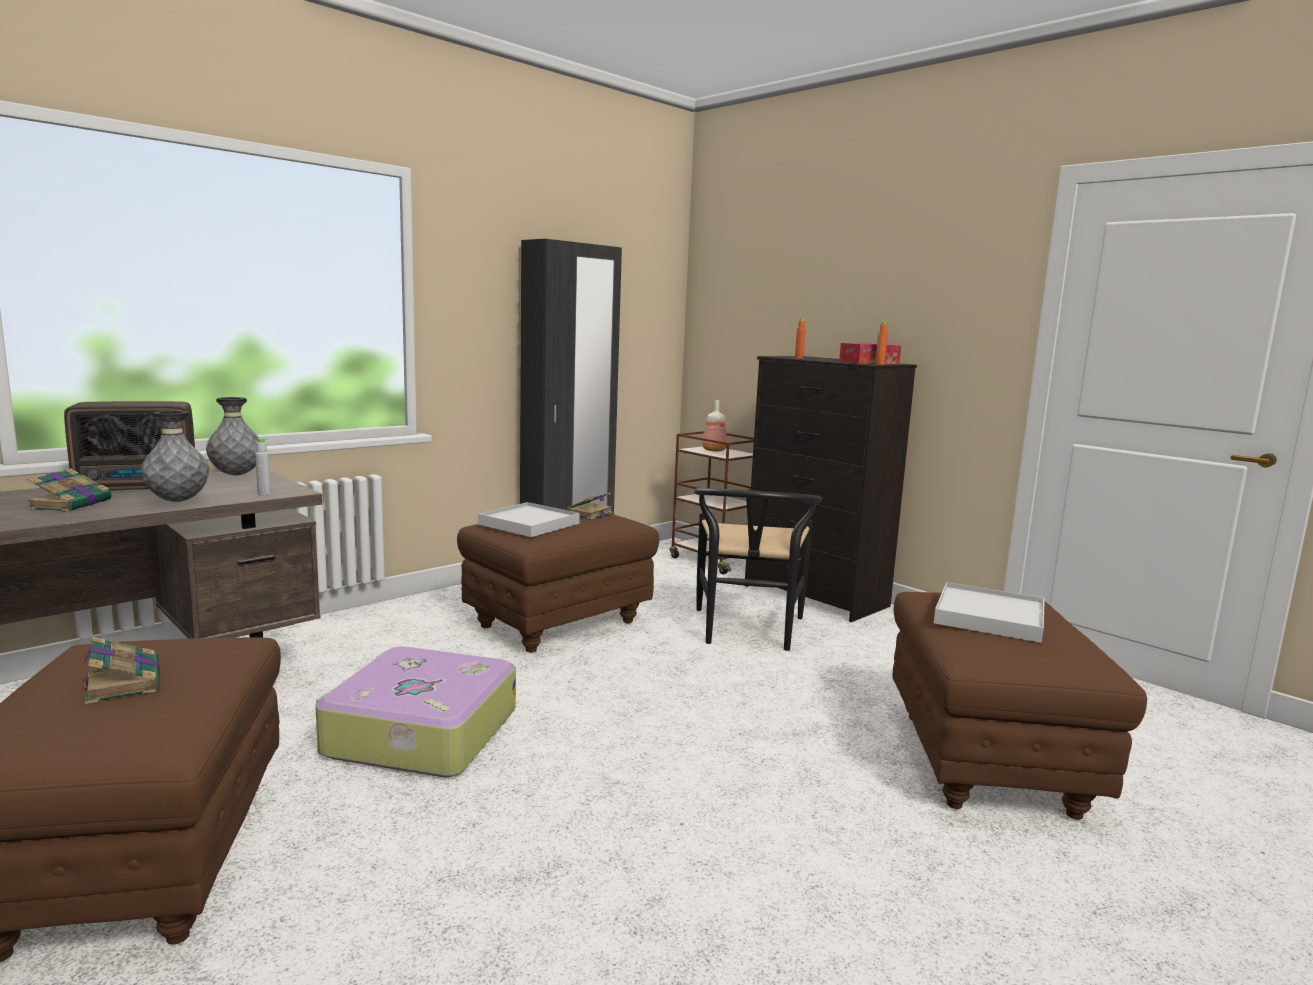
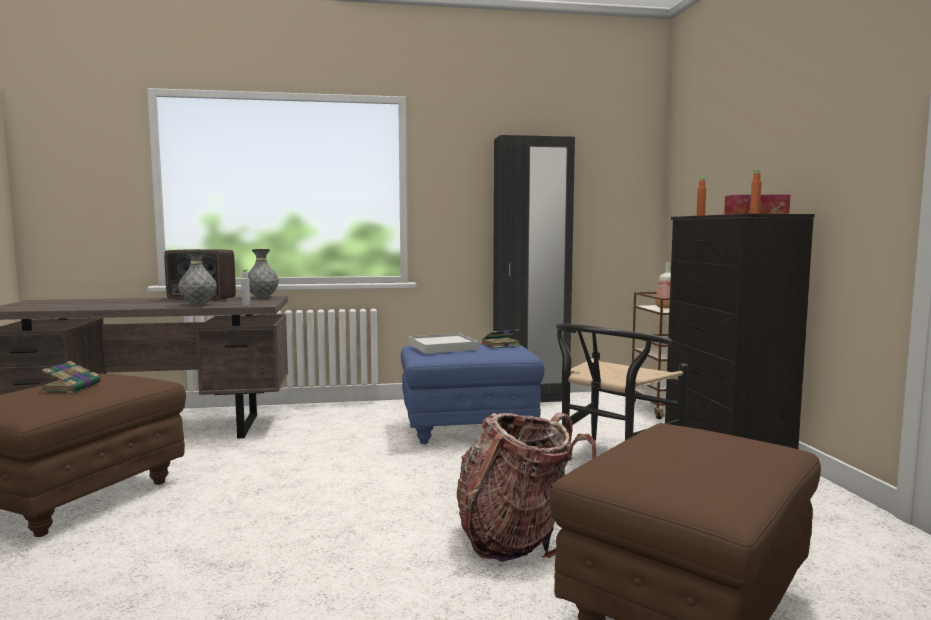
camera: 35 degrees right, 5 degrees down
book [26,469,112,512] -> none
suitcase [315,646,516,777] -> none
brown ottoman [457,509,659,653] -> blue ottoman [401,343,544,444]
white tray [934,582,1045,643] -> none
none -> backpack [457,413,596,562]

